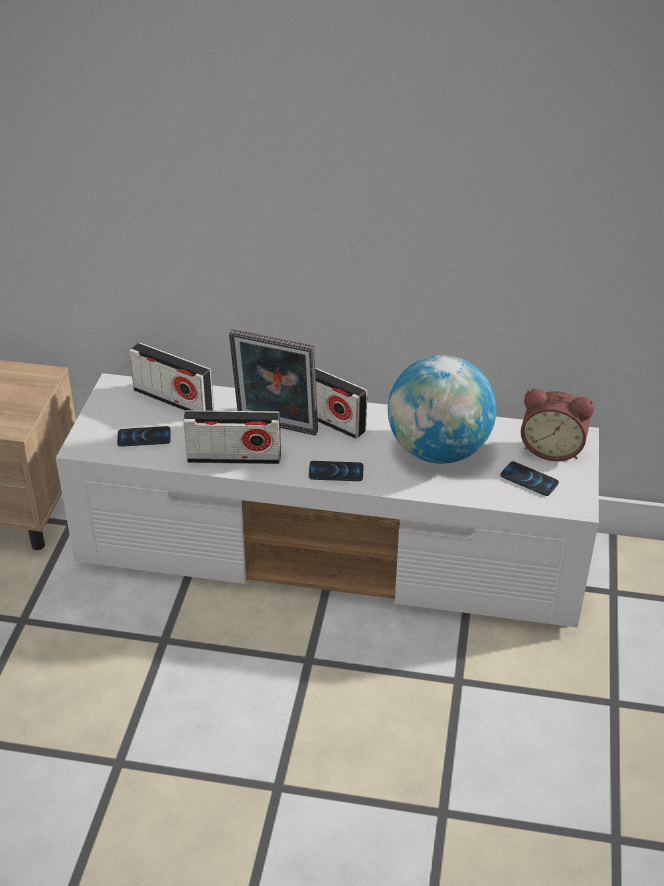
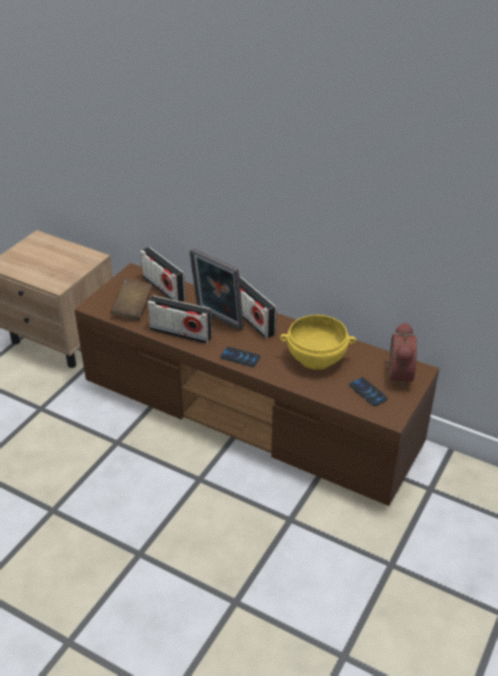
camera: 20 degrees right, 0 degrees up
white tv stand [56,373,599,628] -> brown tv stand [74,263,439,506]
phone [117,426,171,447] -> brown book [111,278,152,321]
globe [388,355,496,464] -> yellow bowl [280,315,356,370]
alarm clock [521,389,594,461] -> alarm clock turned 120 degrees counterclockwise [385,322,417,388]

